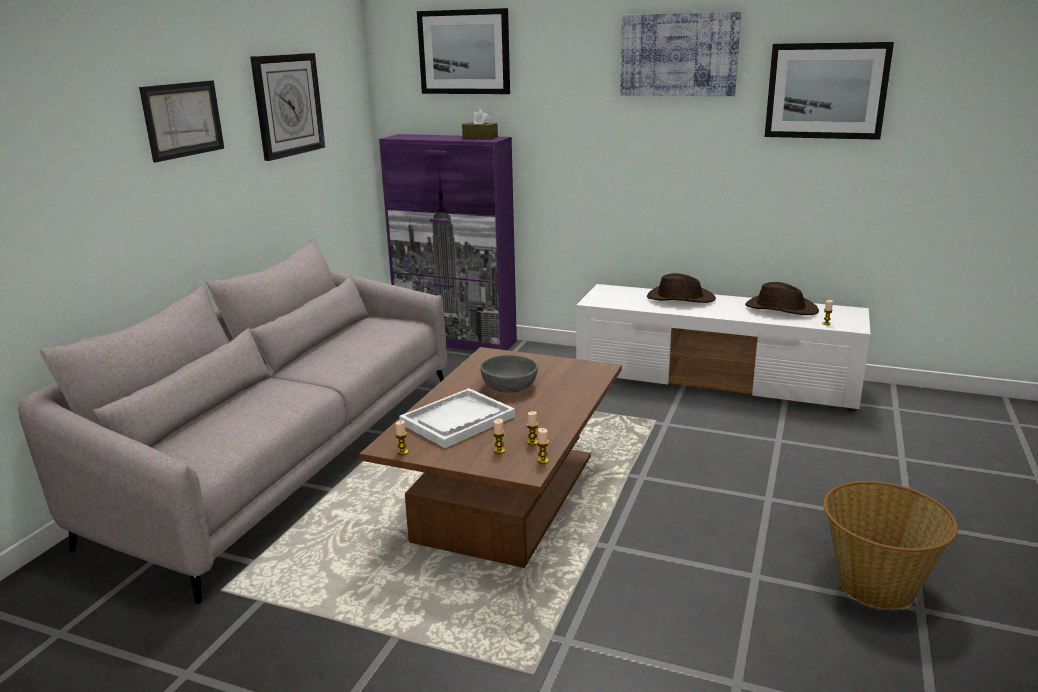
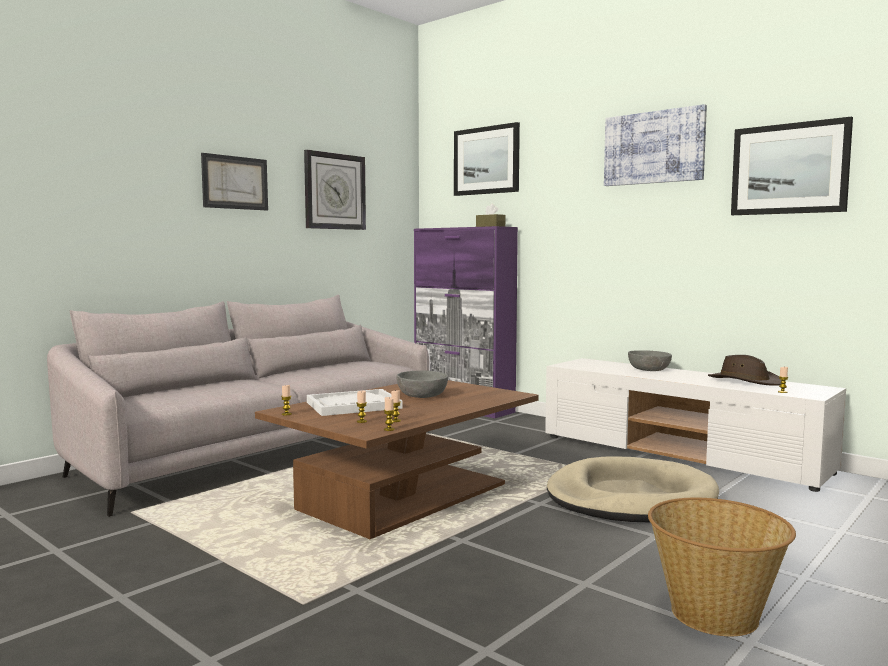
camera: 20 degrees right, 15 degrees down
brown hat [647,273,716,303] -> grey bowl [628,350,672,371]
none -> beige dog bed [547,456,719,522]

